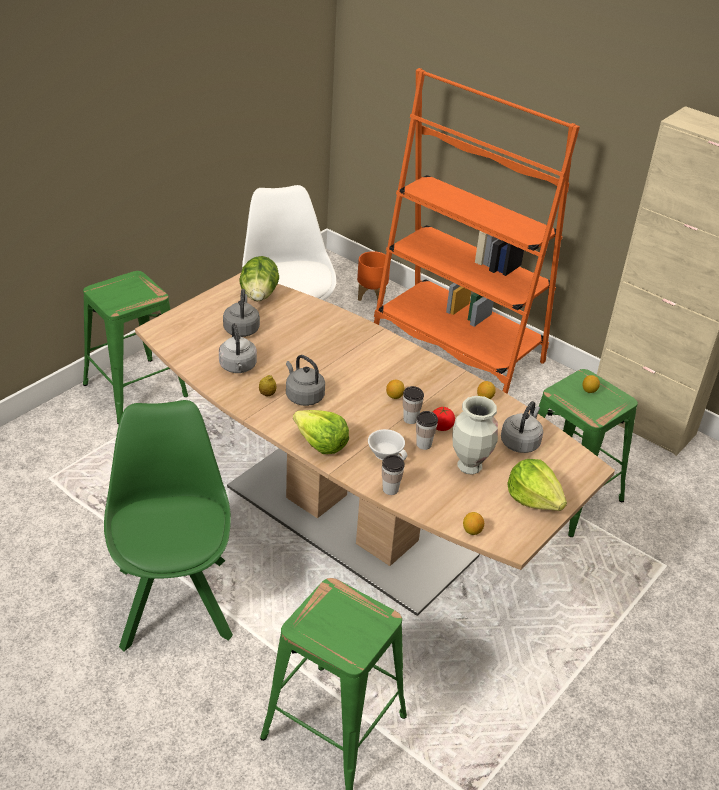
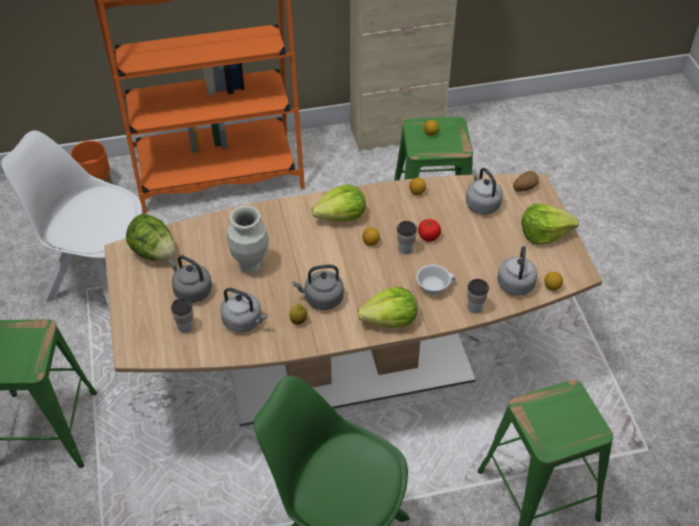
camera: 50 degrees left, 10 degrees up
cup [416,411,438,450] -> cup moved to [171,298,193,333]
vase [452,396,498,475] -> vase moved to [227,206,269,273]
none -> lettuce [312,184,366,222]
none -> grey kettle [497,246,538,296]
none -> potato [513,171,539,192]

